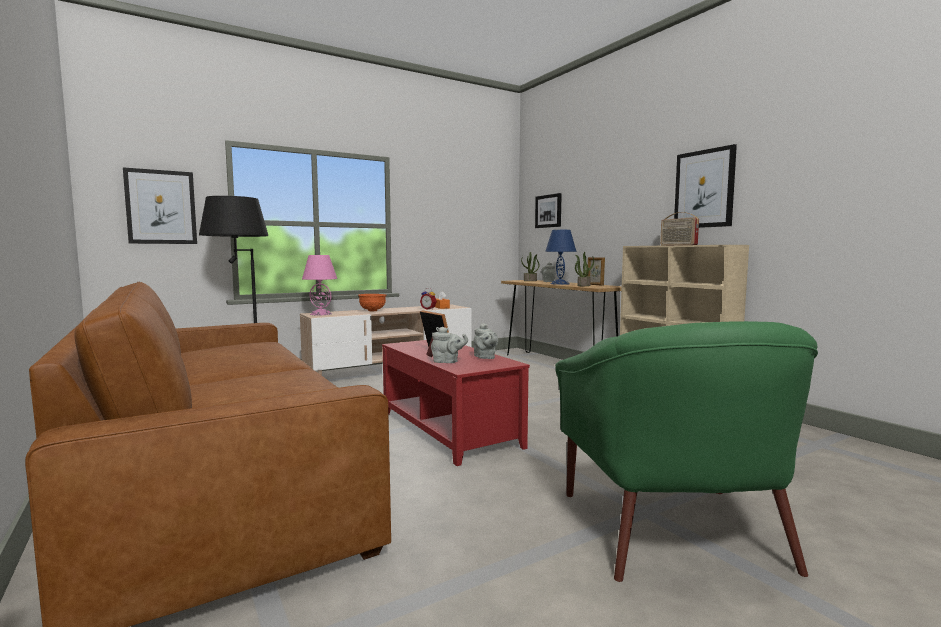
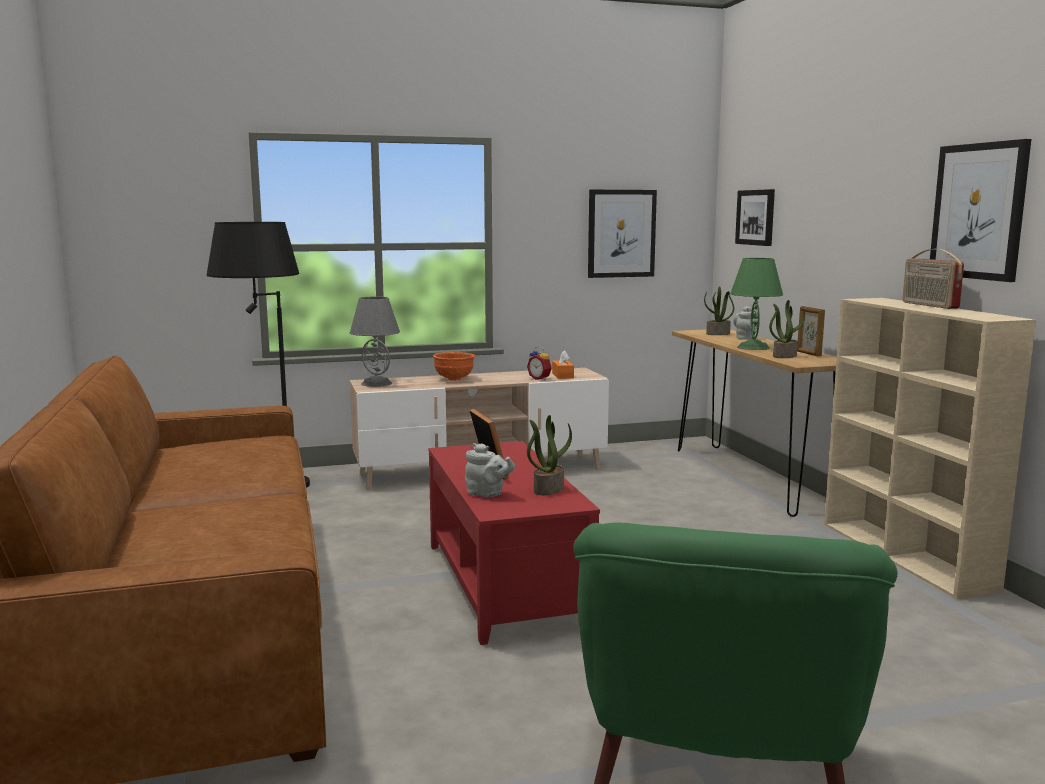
camera: 15 degrees right, 5 degrees up
picture [123,167,197,244] -> picture moved to [588,190,657,278]
pink table lamp [302,255,337,315] -> grey table lamp [350,296,400,387]
grey teapot [474,323,498,359] -> potted plant [527,415,572,495]
blue table lamp [545,230,577,285] -> green table lamp [730,258,783,350]

